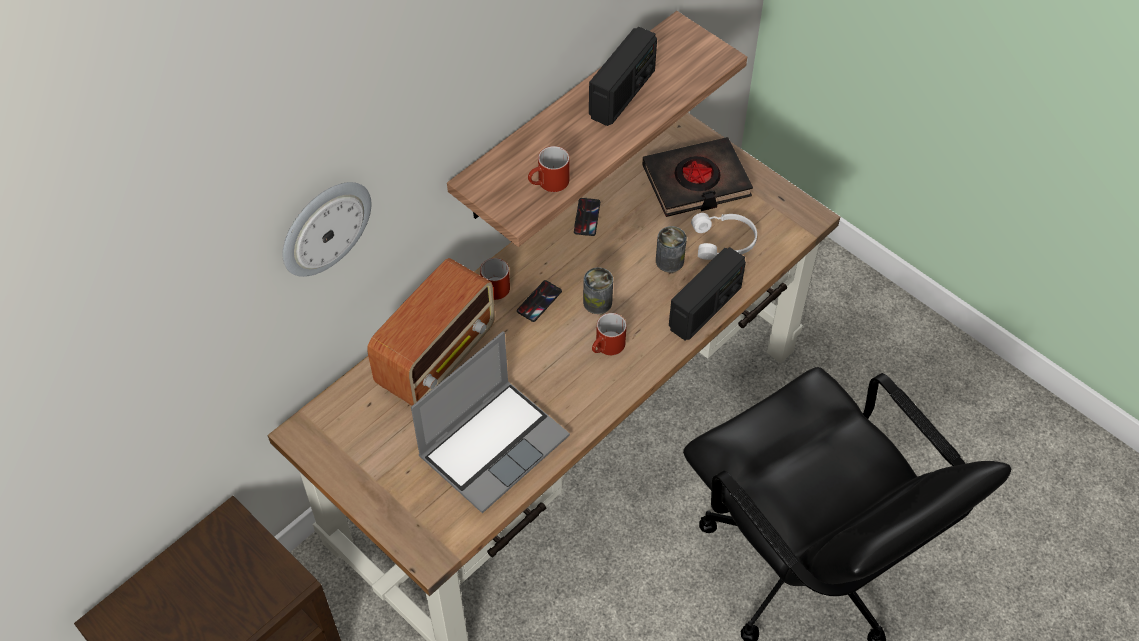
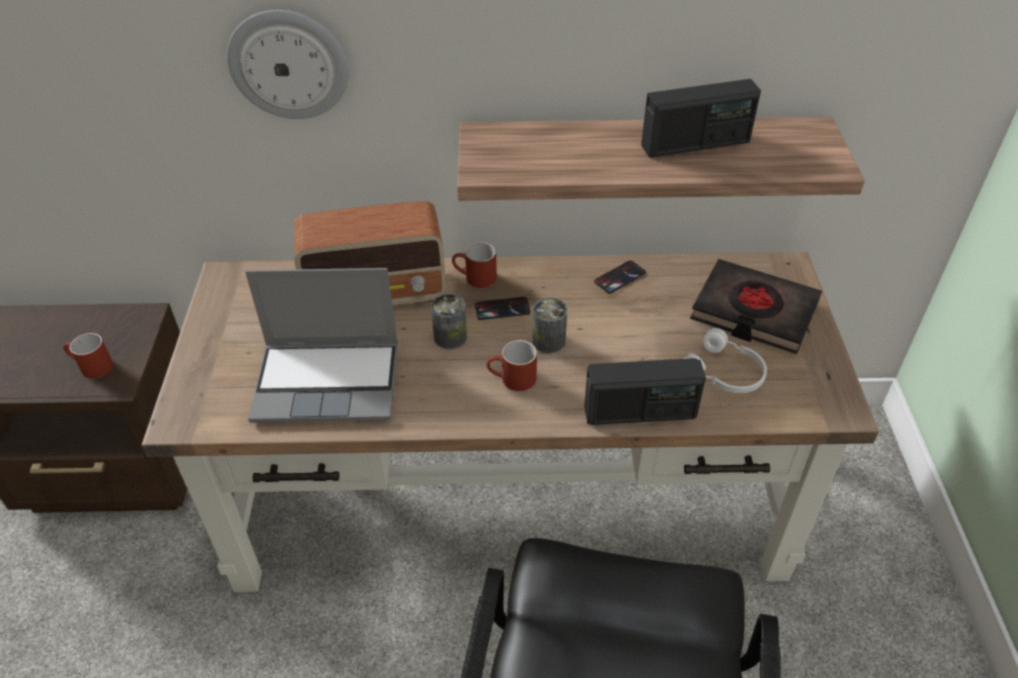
camera: 45 degrees right, 10 degrees down
red mug [528,146,569,192] -> red mug moved to [63,333,113,379]
can [656,226,687,272] -> can moved to [431,294,467,349]

